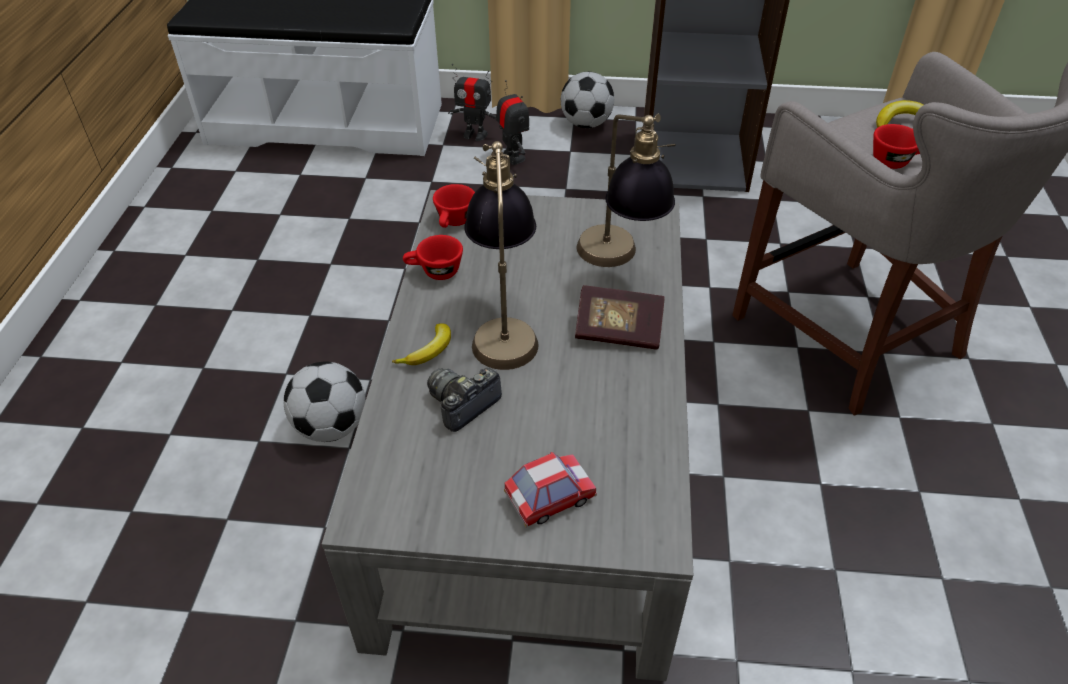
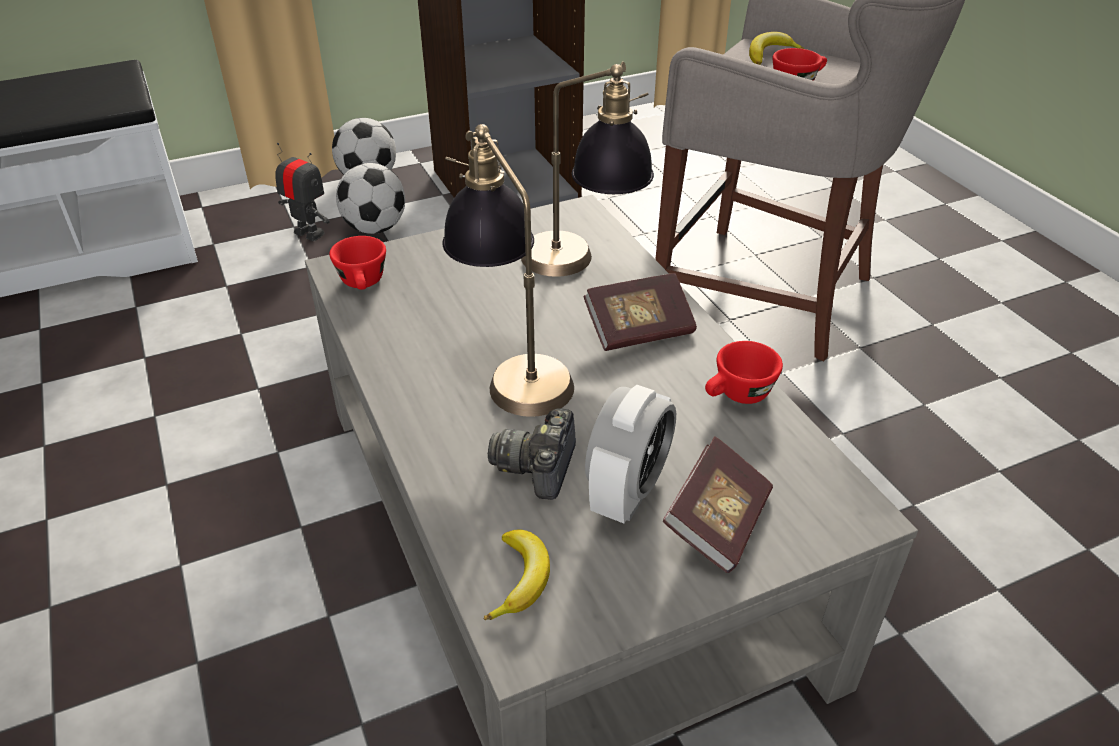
camera: 30 degrees left, 5 degrees down
football [284,362,366,442] -> football moved to [336,163,405,234]
banana [392,324,451,365] -> banana moved to [483,529,550,620]
red cup [403,235,463,280] -> red cup moved to [705,341,783,404]
toy robot [448,64,497,141] -> none
toy car [504,452,597,527] -> book [663,436,773,573]
none -> alarm clock [585,385,676,523]

